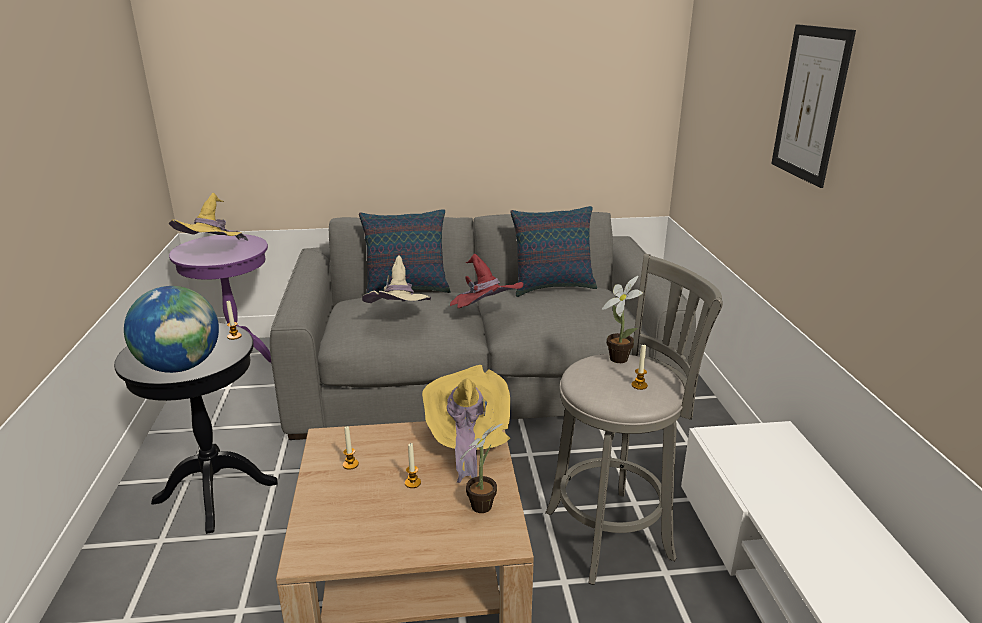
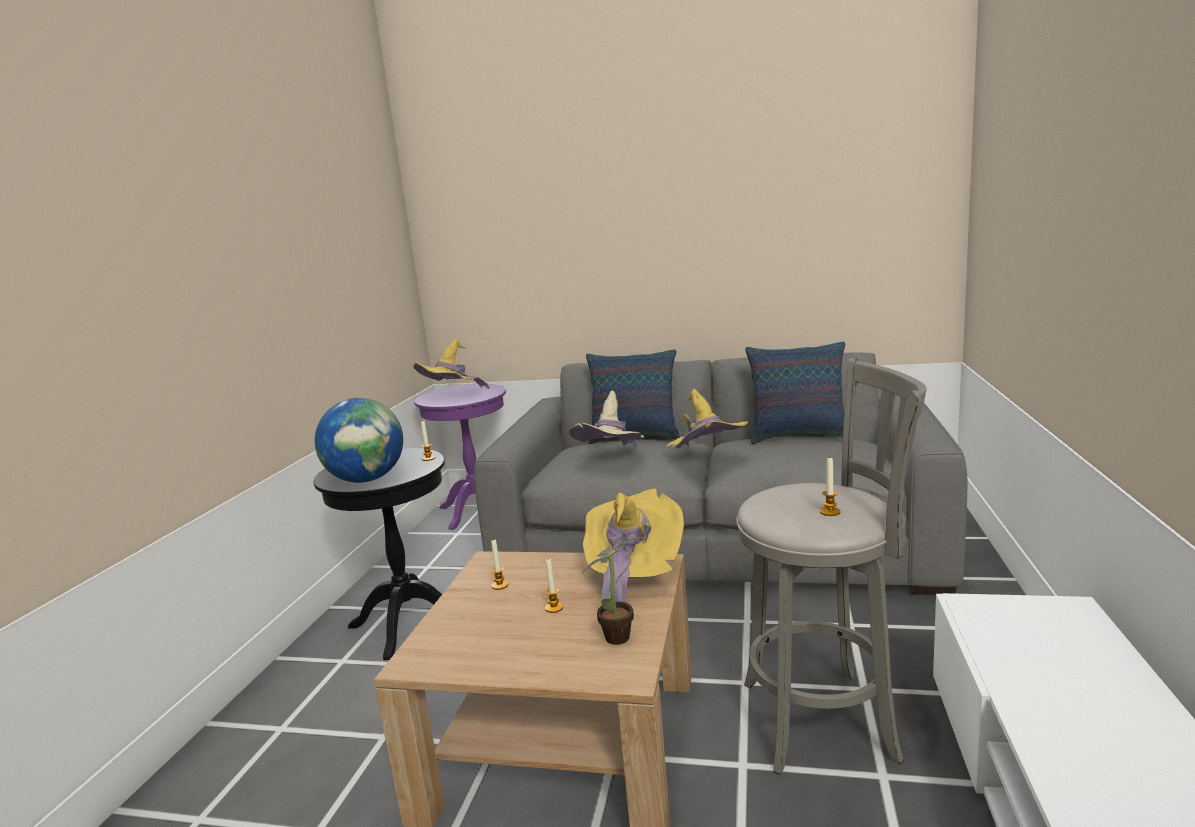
camera: 20 degrees right, 10 degrees down
red hat [450,254,523,308] -> yellow hat [666,389,748,449]
potted plant [602,276,643,363] -> none
picture [771,24,856,188] -> none

